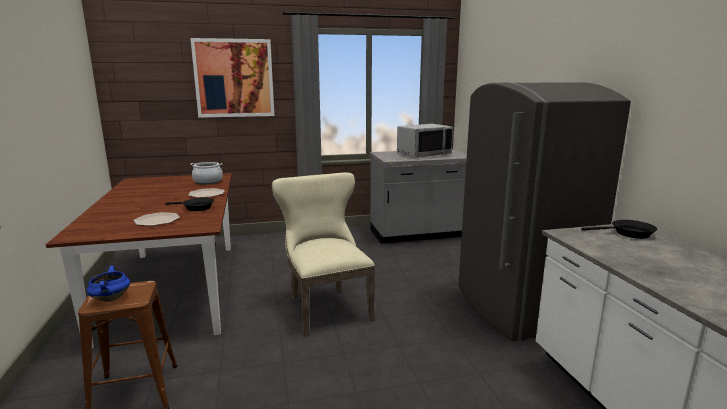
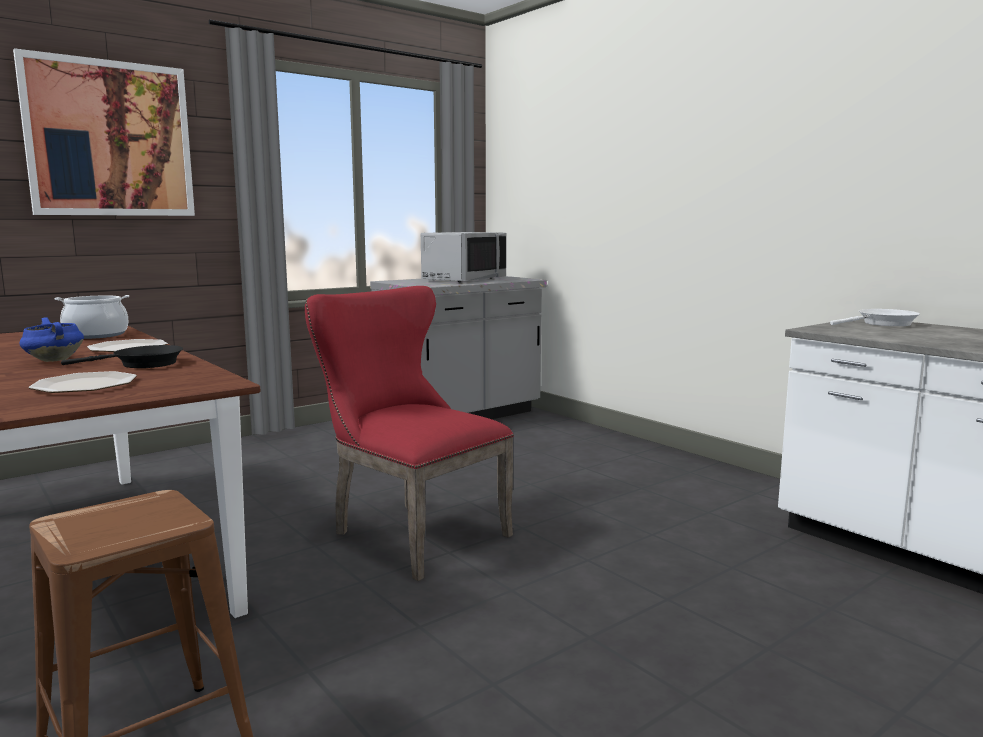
camera: 25 degrees left, 5 degrees down
blue cooking pot [87,265,130,302] -> blue cooking pot moved to [19,317,84,362]
beige chair [272,173,375,336] -> red chair [305,286,514,581]
grey fridge [458,82,631,341] -> none
black frying pan [581,220,657,239] -> white frying pan [830,309,920,326]

